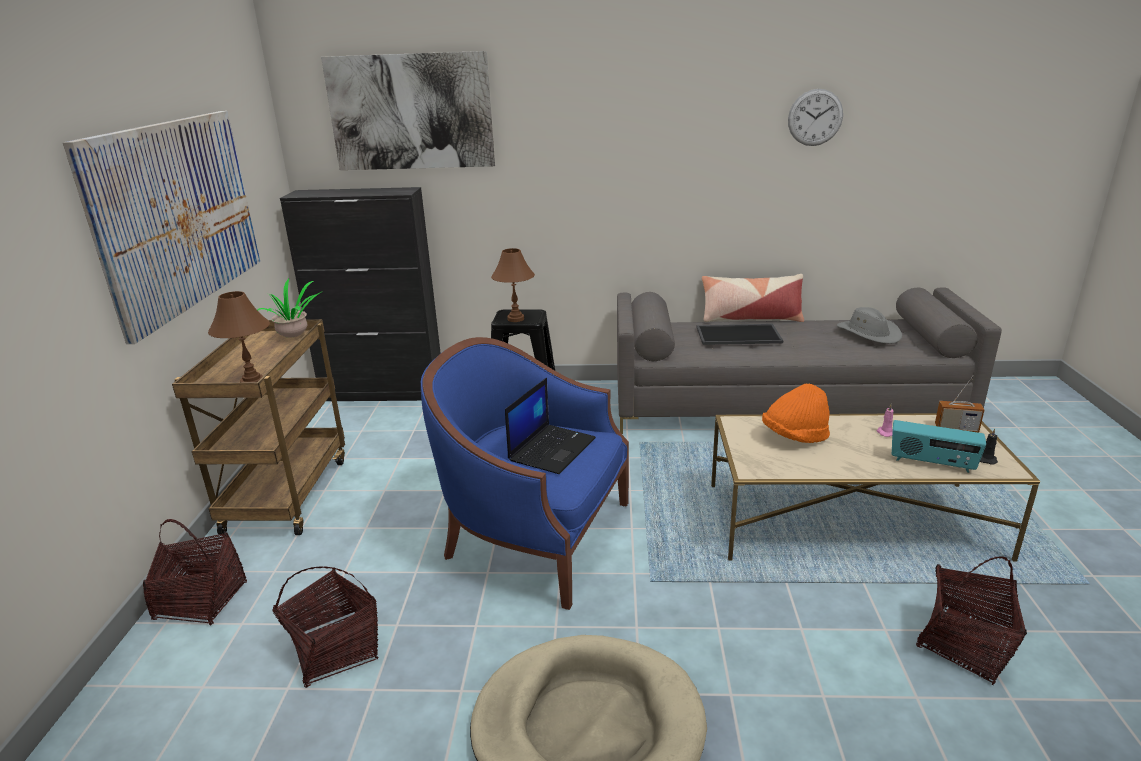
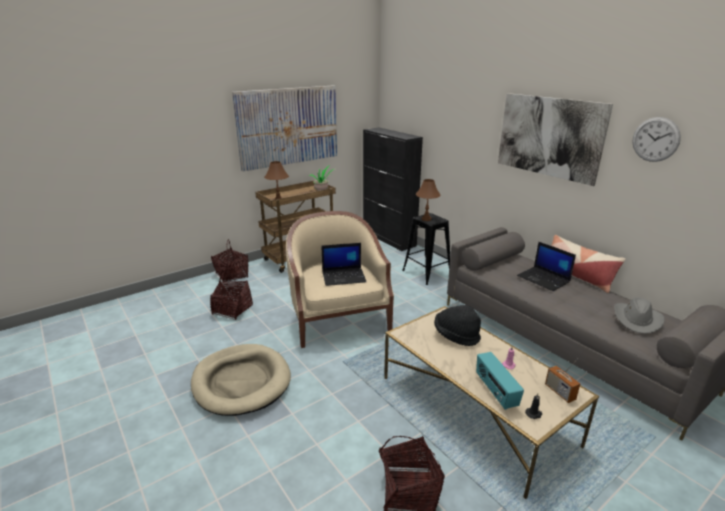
camera: 50 degrees right, 0 degrees up
picture [321,51,495,170] -> picture moved to [498,93,613,186]
blue armchair [421,337,629,610] -> beige armchair [286,211,394,348]
tray [696,324,783,345] -> laptop [517,242,576,291]
orange hat [762,384,830,443] -> black hat [434,305,481,346]

